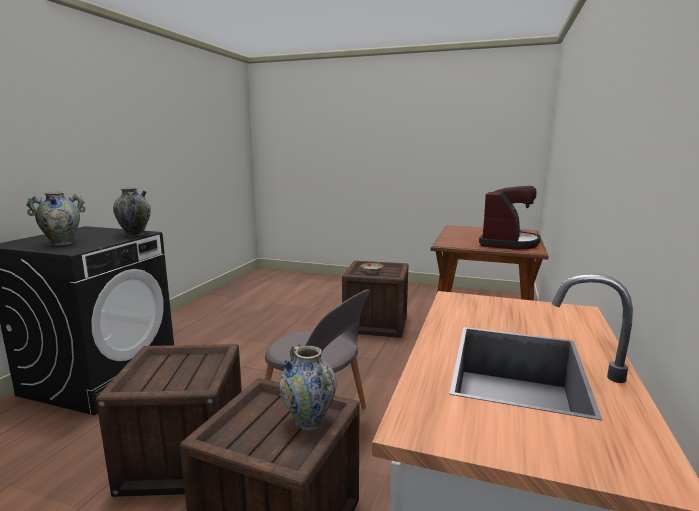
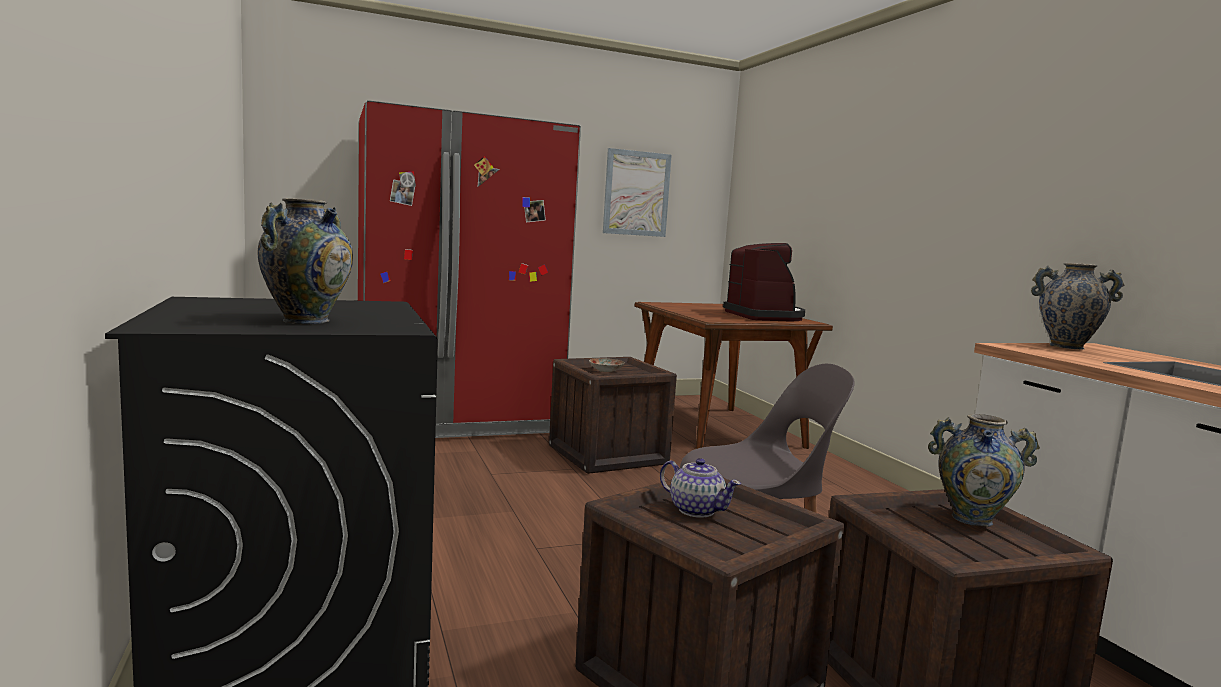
camera: 40 degrees left, 5 degrees down
vase [113,188,151,236] -> vase moved to [1031,263,1124,349]
none -> red fridge [358,100,581,438]
none -> picture [603,148,672,237]
none -> teapot [660,458,741,518]

